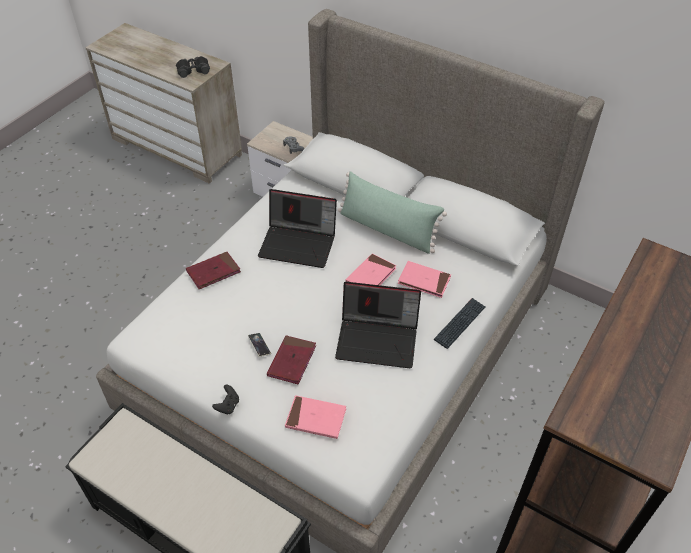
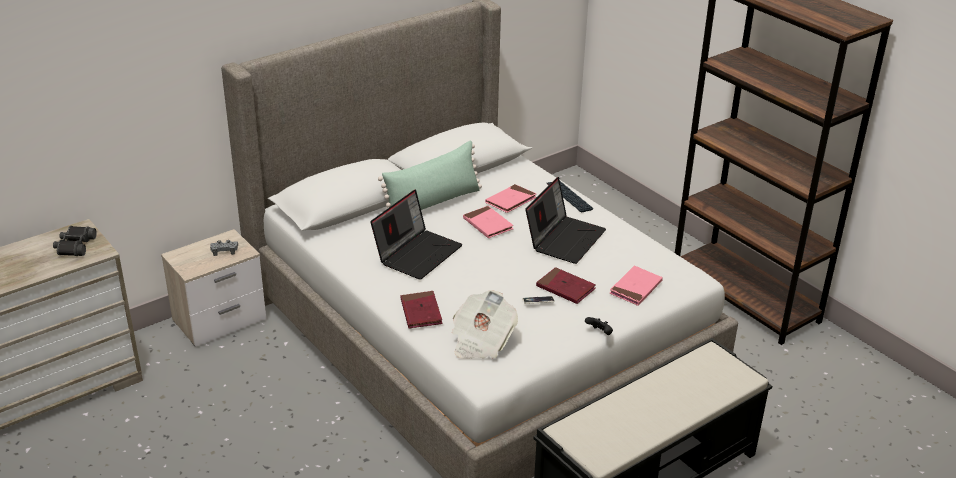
camera: 70 degrees left, 15 degrees down
none -> newspaper [452,290,518,359]

